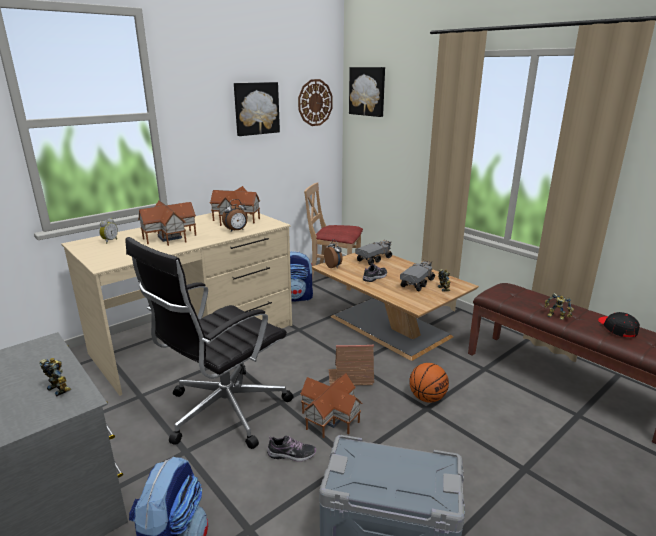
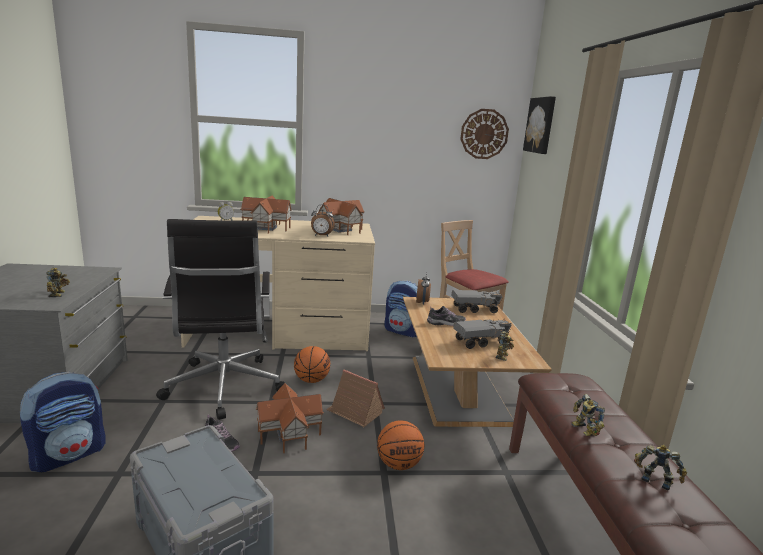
camera: 35 degrees right, 5 degrees down
black office chair [125,237,294,449] -> black office chair turned 90 degrees counterclockwise [156,219,285,420]
picture [234,82,280,136] -> none
black cap [598,312,640,337] -> toy robot [634,445,687,490]
none -> basketball [294,346,330,383]

